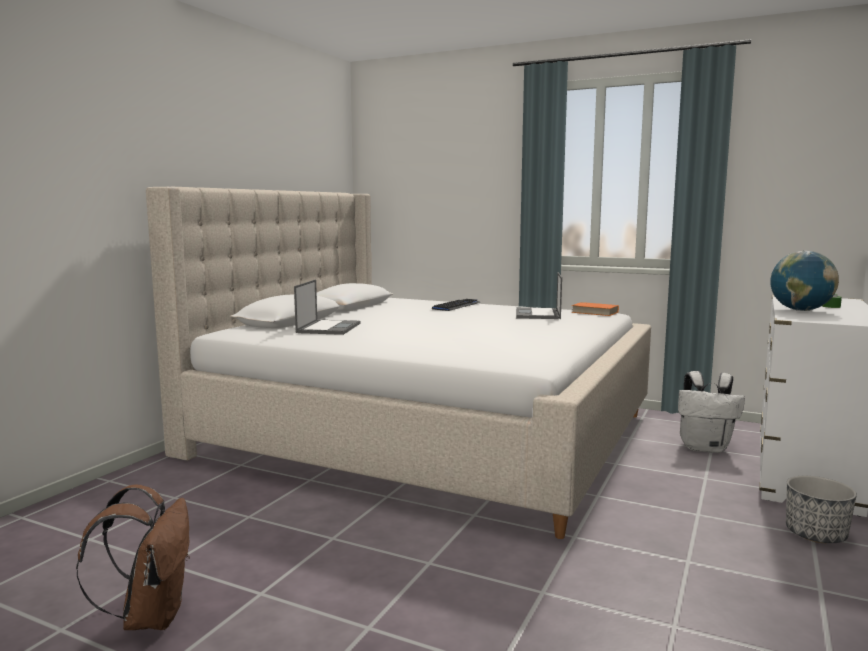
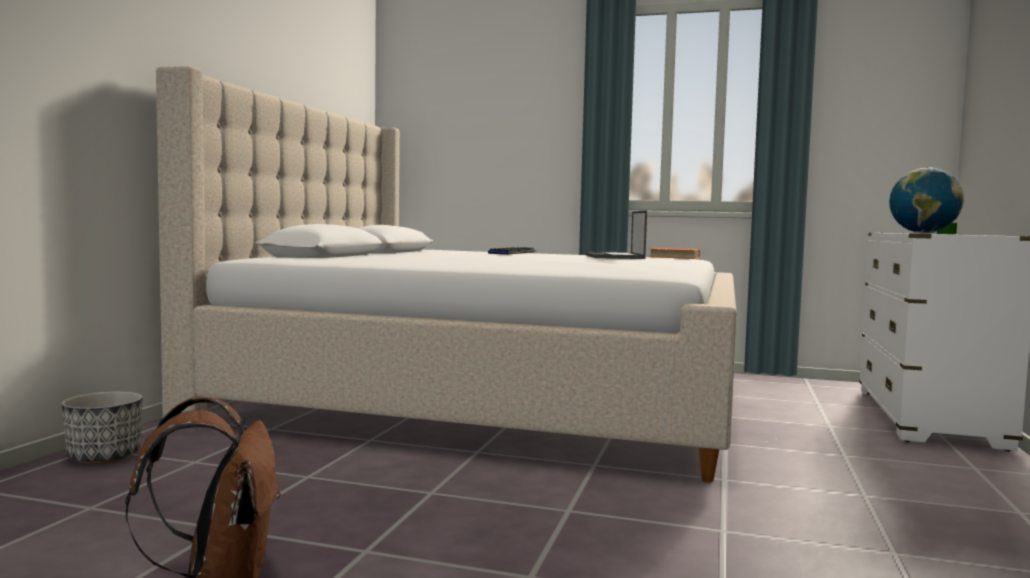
camera: 10 degrees left, 5 degrees down
laptop [294,279,360,335] -> none
white backpack [678,371,745,453] -> none
planter [786,476,857,543] -> planter moved to [61,391,143,464]

